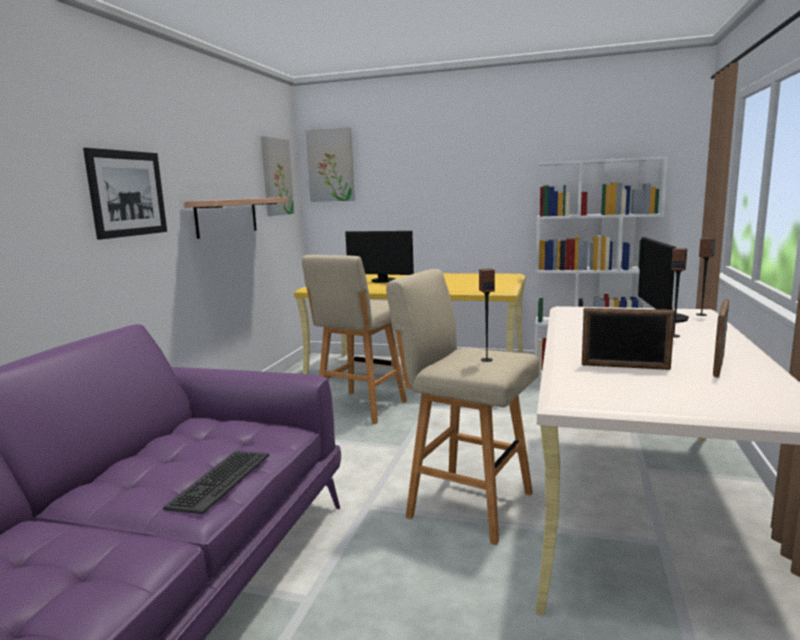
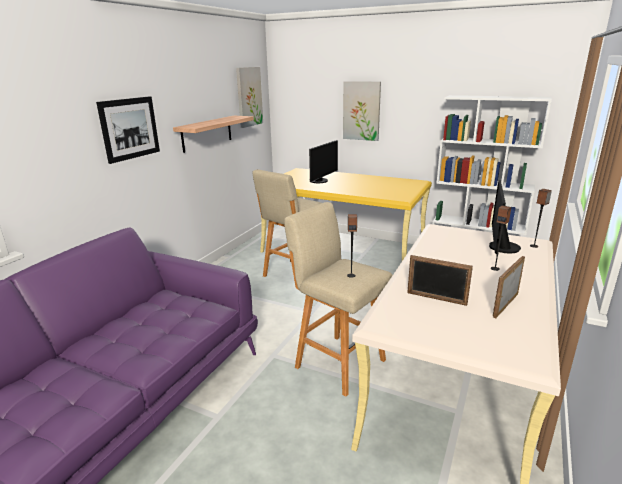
camera: 10 degrees right, 10 degrees up
keyboard [163,451,270,514] -> none
picture [306,127,355,202] -> picture moved to [343,81,381,141]
monitor [345,231,414,283] -> monitor turned 90 degrees counterclockwise [309,140,338,183]

